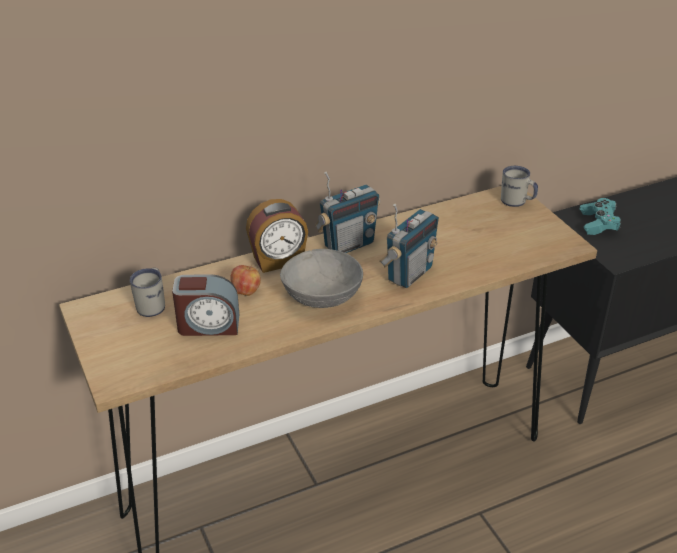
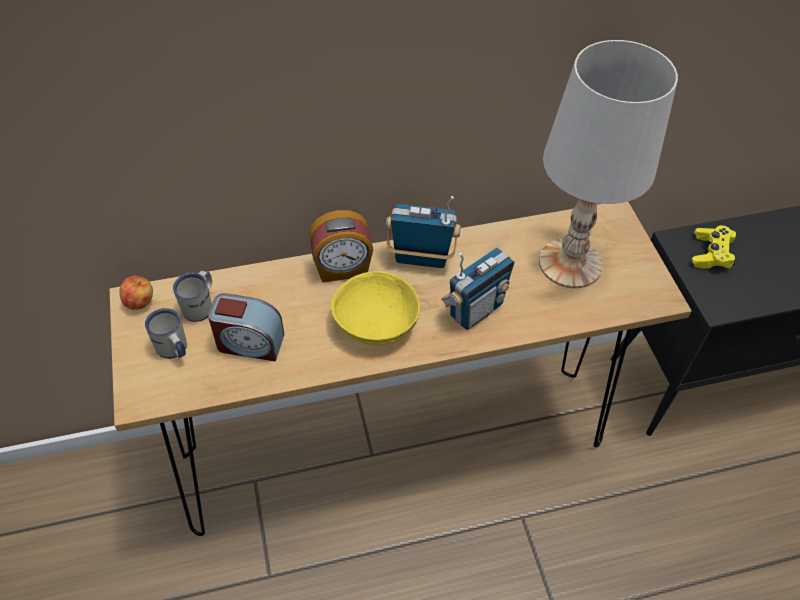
camera: 10 degrees right, 15 degrees up
apple [230,265,261,296] -> apple moved to [119,276,153,310]
grey bowl [280,249,363,308] -> yellow bowl [331,271,420,345]
radio [315,171,380,253] -> radio turned 150 degrees counterclockwise [386,196,461,268]
white mug [501,166,538,207] -> white mug moved to [145,308,187,359]
turquoise game controller [580,198,622,235] -> yellow game controller [692,225,736,269]
none -> white table lamp [539,40,678,288]

